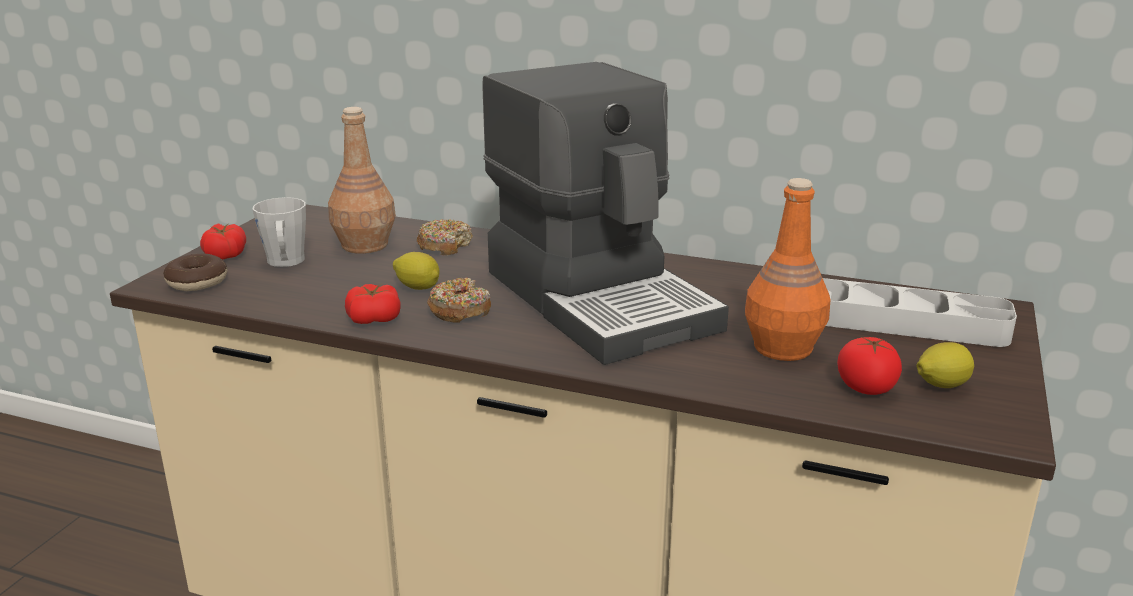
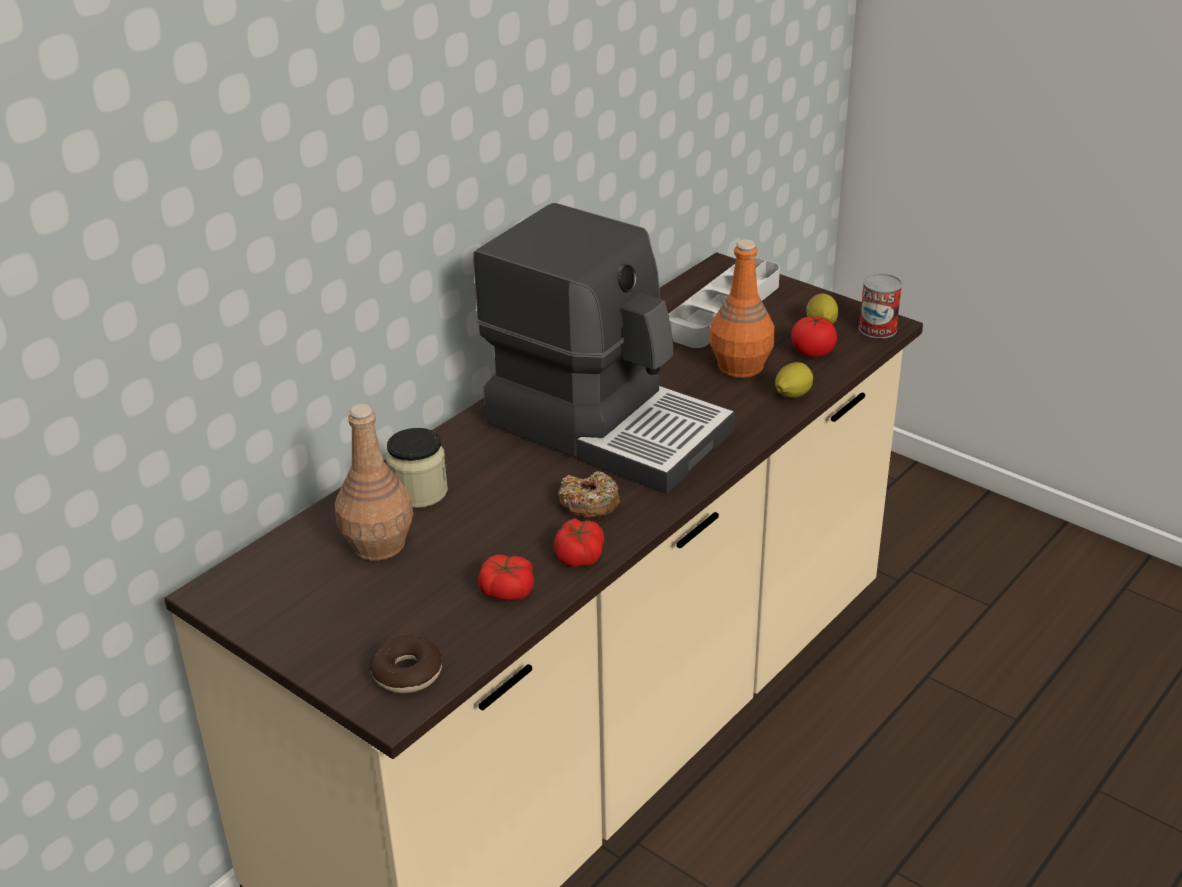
camera: 70 degrees left, 10 degrees up
tomato [200,223,246,260] -> tomato moved to [478,555,534,601]
grey mug [252,197,306,267] -> none
lemon [393,252,440,290] -> lemon moved to [775,362,813,398]
donut [417,219,473,255] -> jar [386,428,448,508]
coffee machine [482,62,729,365] -> coffee machine turned 45 degrees clockwise [473,203,735,494]
none -> can [859,273,902,339]

